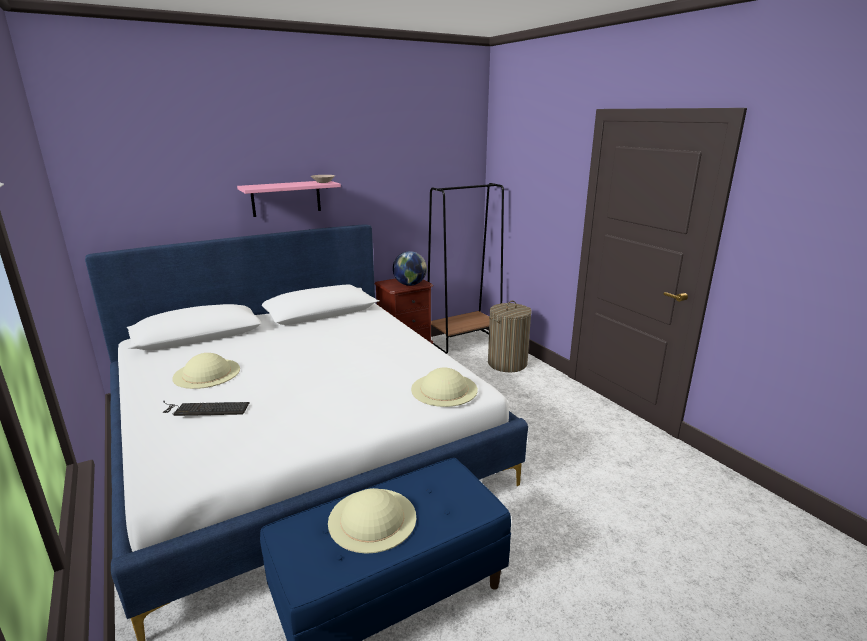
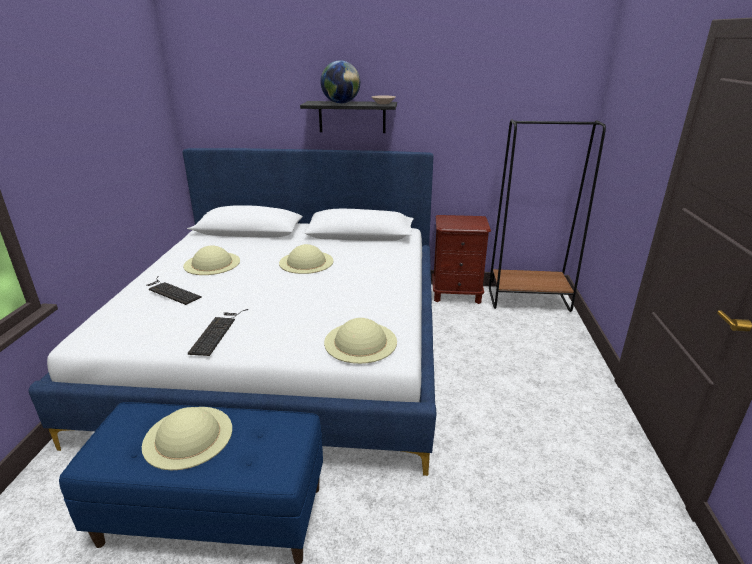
camera: 35 degrees right, 5 degrees up
pink shelf [237,181,341,217] -> black shelf [300,101,397,133]
globe [393,251,427,286] -> globe moved to [320,60,360,103]
laundry basket [488,300,532,372] -> none
none -> keyboard [188,309,248,356]
none -> beige hat [279,244,334,274]

